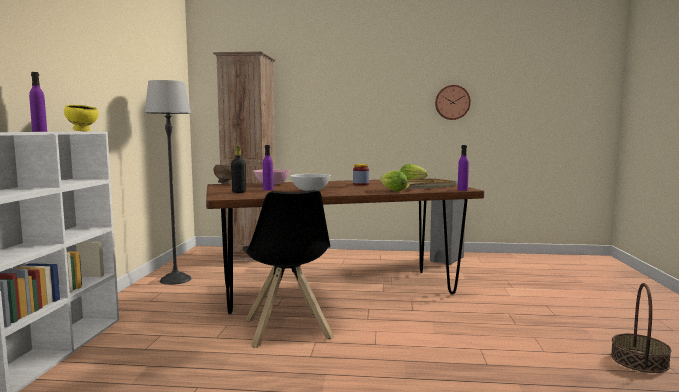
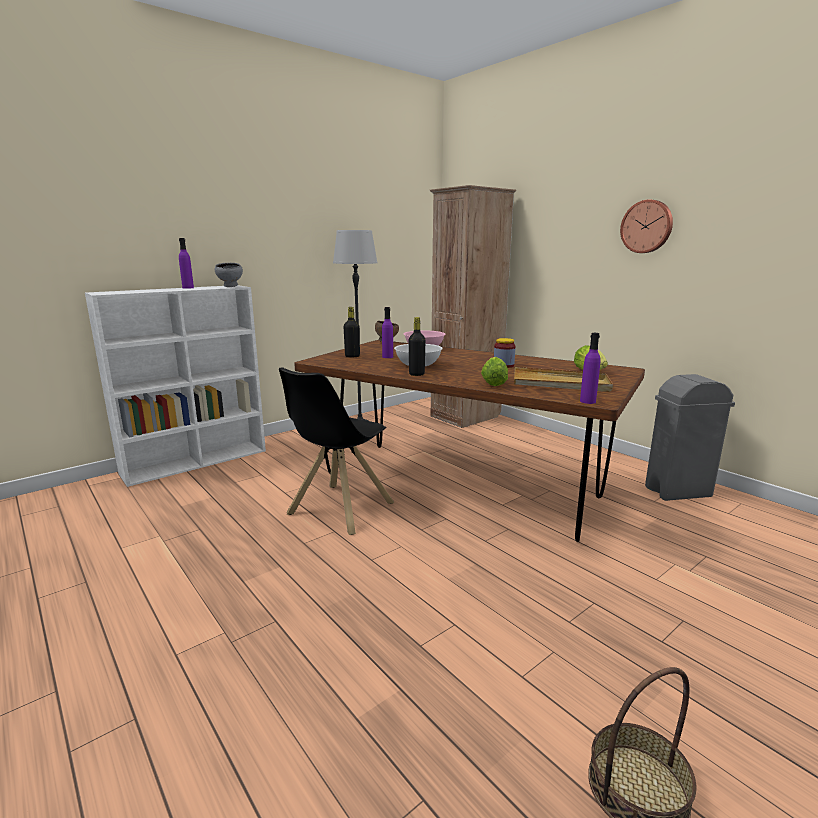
camera: 45 degrees right, 10 degrees up
yellow bowl [64,105,99,131] -> grey bowl [214,263,243,287]
wall clock [435,85,471,120] -> wall clock moved to [620,199,673,253]
none -> black bottle [409,317,426,376]

